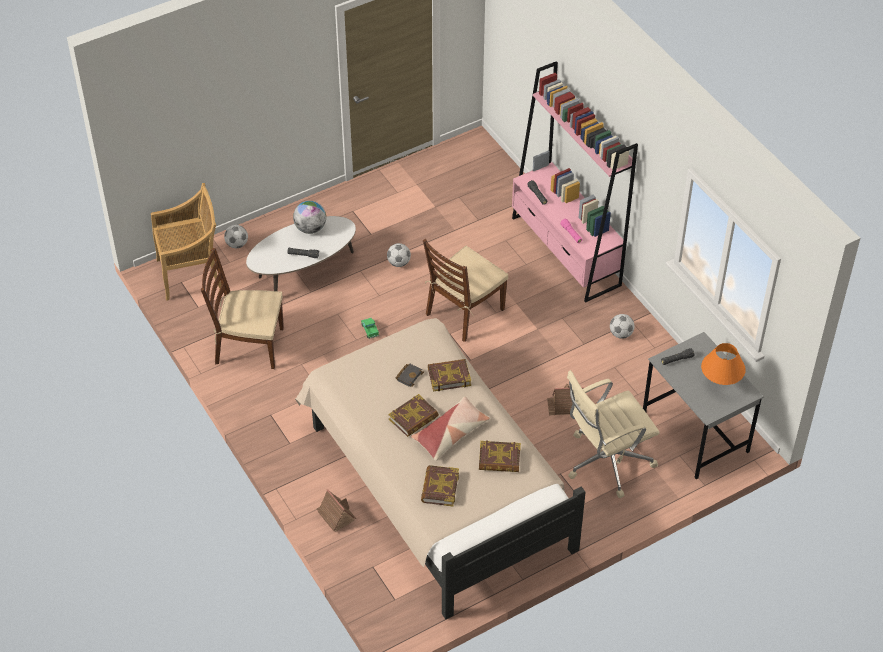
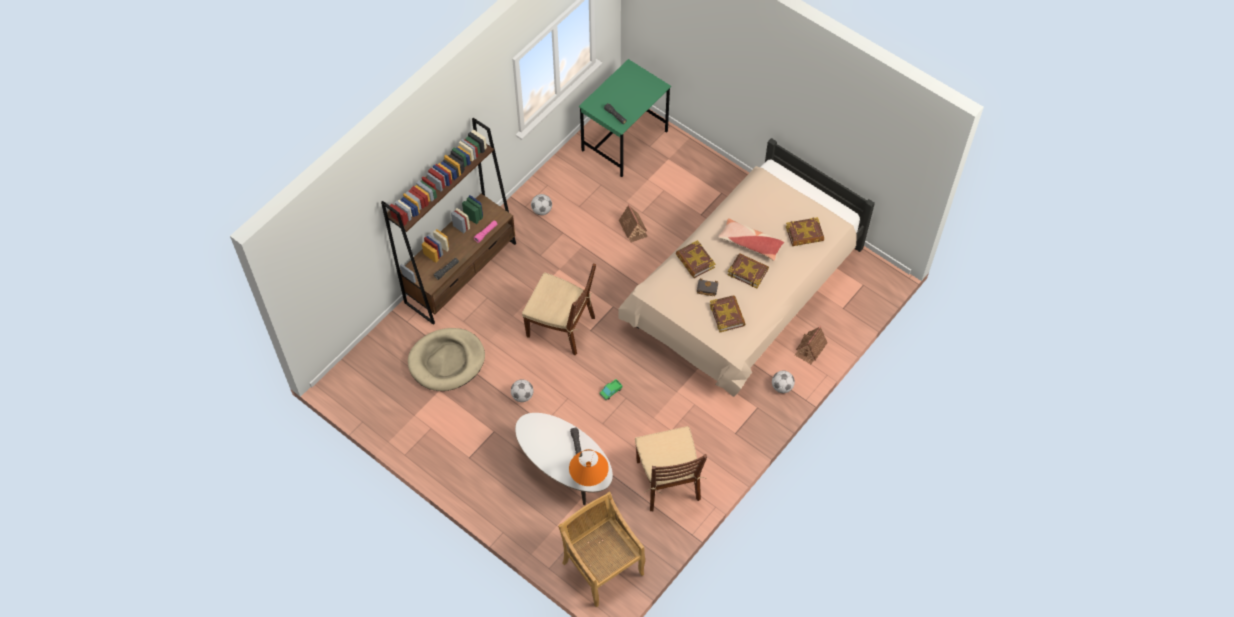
camera: 110 degrees left, 10 degrees up
football [224,225,248,248] -> football moved to [772,371,795,393]
globe [293,201,326,234] -> none
book [479,440,521,472] -> book moved to [710,295,745,332]
pink bookcase [512,61,638,303] -> brown bookcase [381,118,516,325]
beige office chair [567,370,660,498] -> none
grey desk [643,332,764,479] -> green desk [579,59,671,177]
orange table lamp [701,343,746,385] -> orange table lamp moved to [569,449,609,486]
none -> beige dog bed [408,328,485,391]

